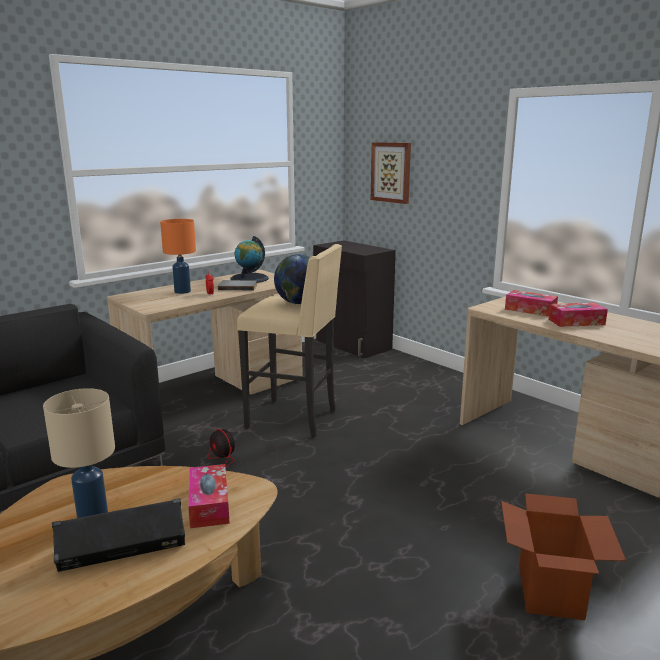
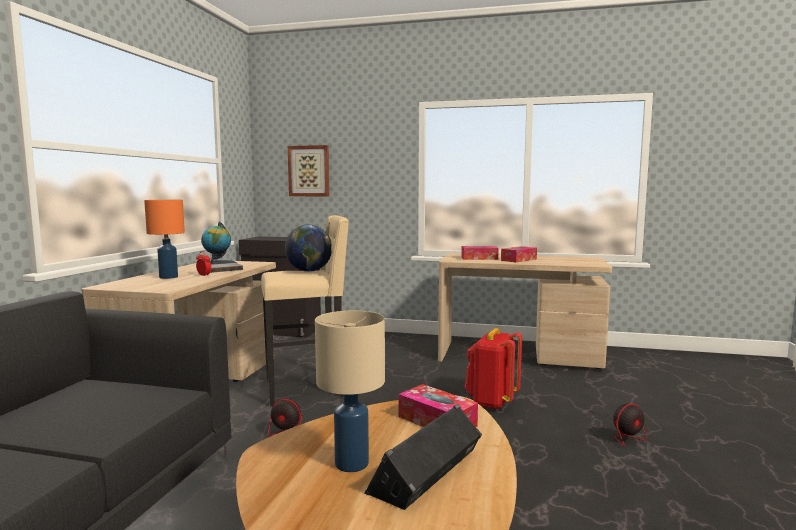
camera: 35 degrees left, 10 degrees down
cardboard box [501,493,626,620] -> fan [587,404,647,447]
none -> red backpack [464,328,522,410]

